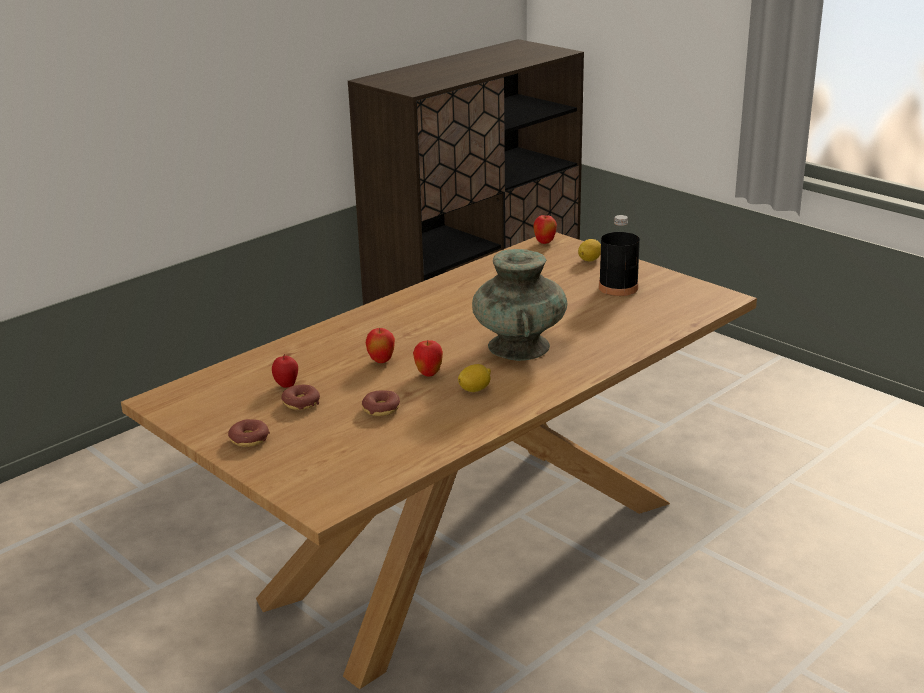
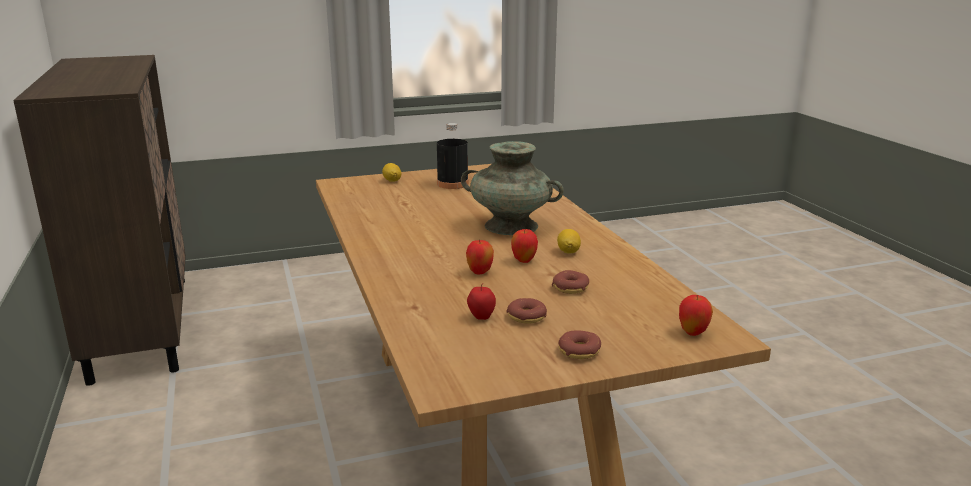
camera: 65 degrees left, 5 degrees down
apple [533,215,557,244] -> apple moved to [679,295,713,336]

